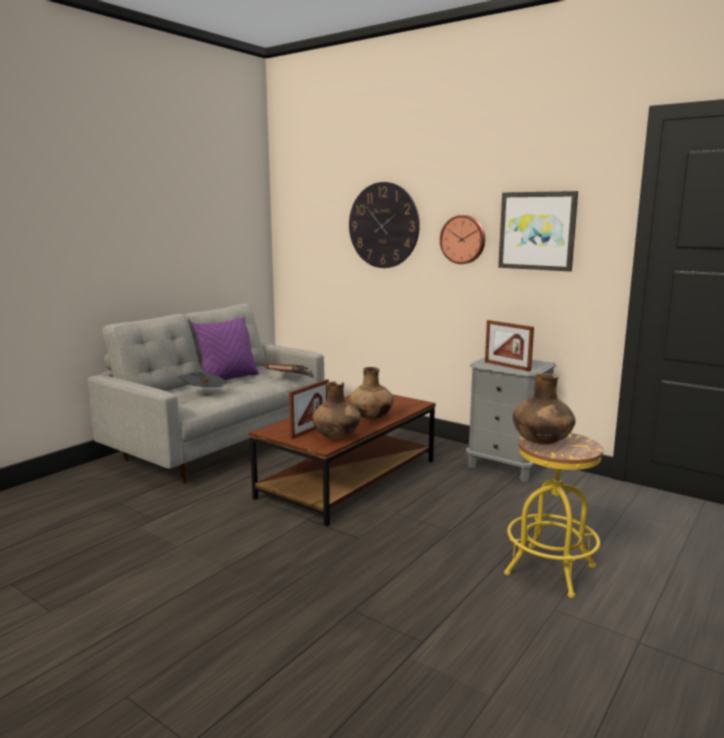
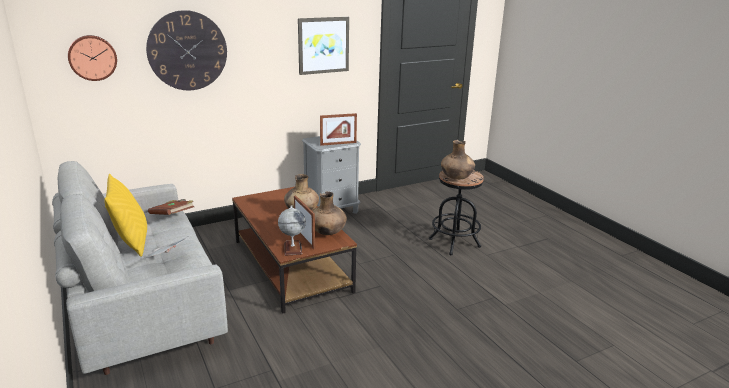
camera: 65 degrees left, 10 degrees up
purple pillow [191,316,259,380] -> yellow pillow [105,173,147,257]
wall clock [440,215,485,264] -> wall clock moved to [68,35,117,81]
yellow stool [504,433,603,598] -> black stool [429,170,484,255]
none -> globe [278,206,306,256]

